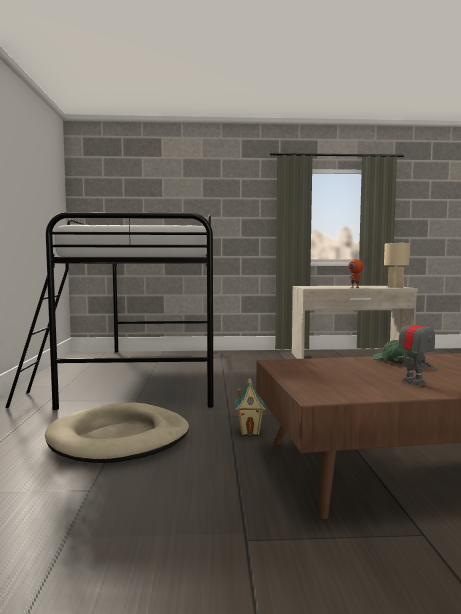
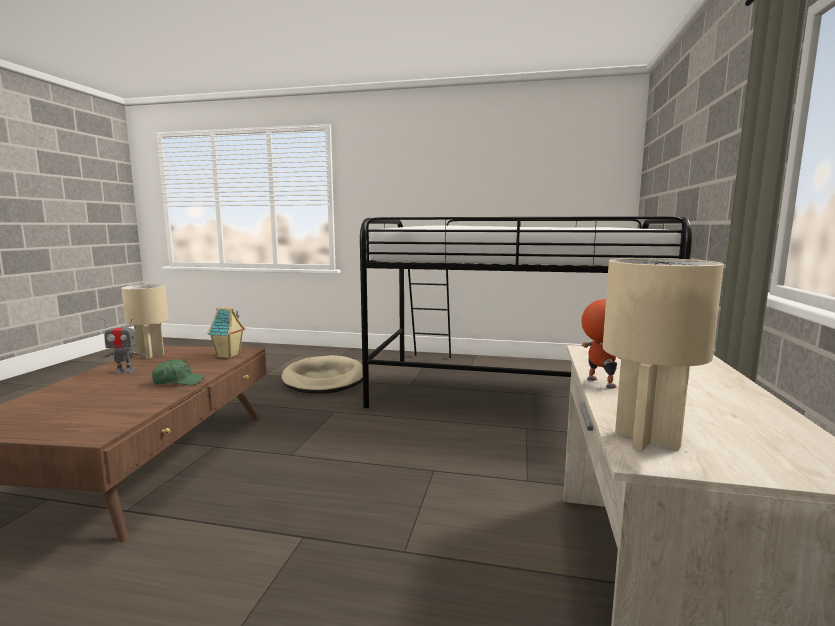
camera: 105 degrees right, 5 degrees up
toy house [234,378,266,435] -> toy house moved to [207,307,245,358]
none -> beige table lamp [121,284,168,359]

